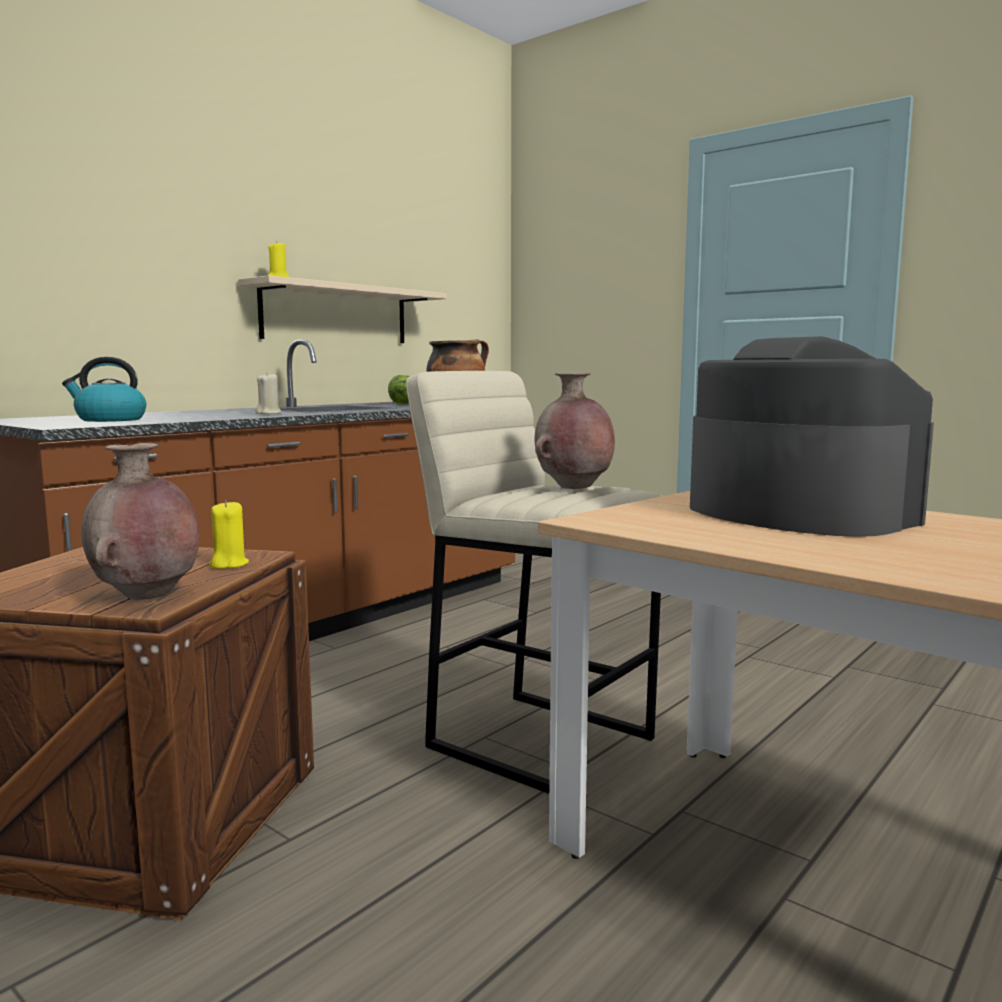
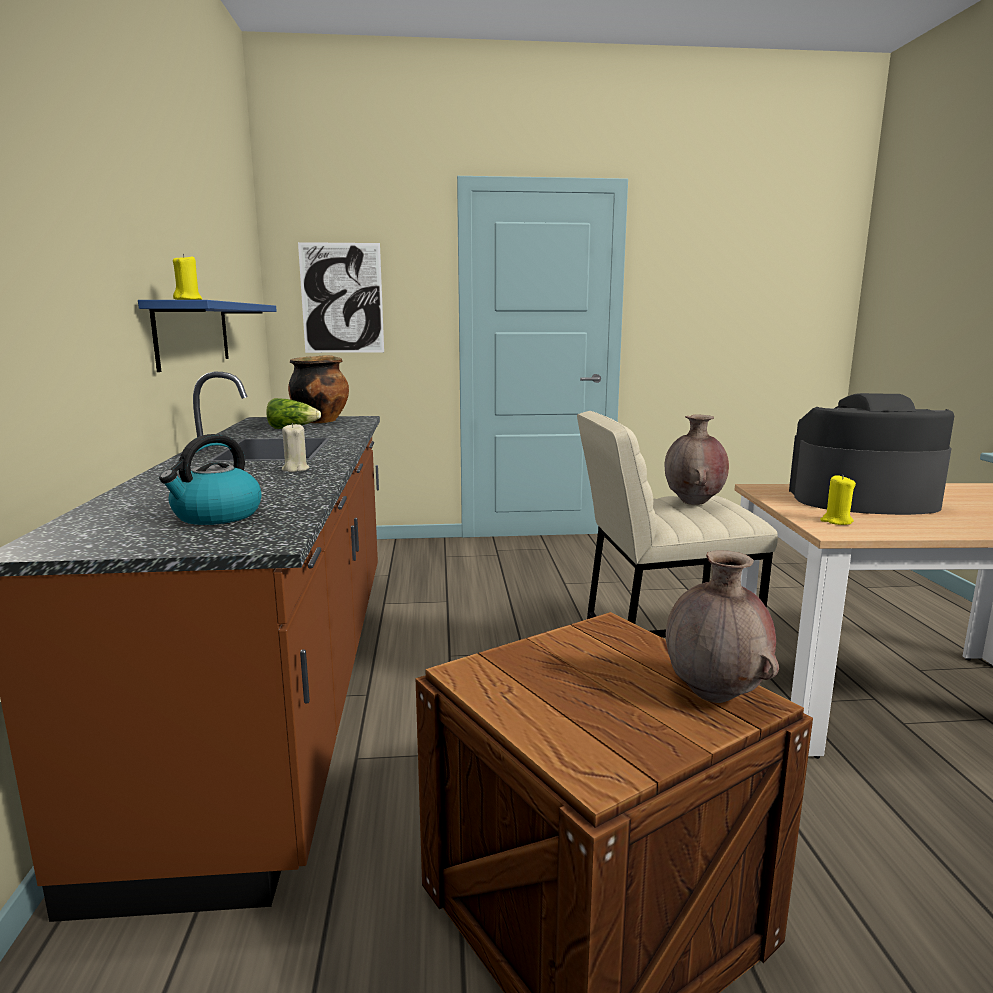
camera: 45 degrees left, 5 degrees up
yellow candle [209,500,249,569] -> yellow candle moved to [820,475,856,525]
beige shelf [238,275,447,343] -> blue shelf [138,300,277,372]
none -> picture [298,242,384,353]

